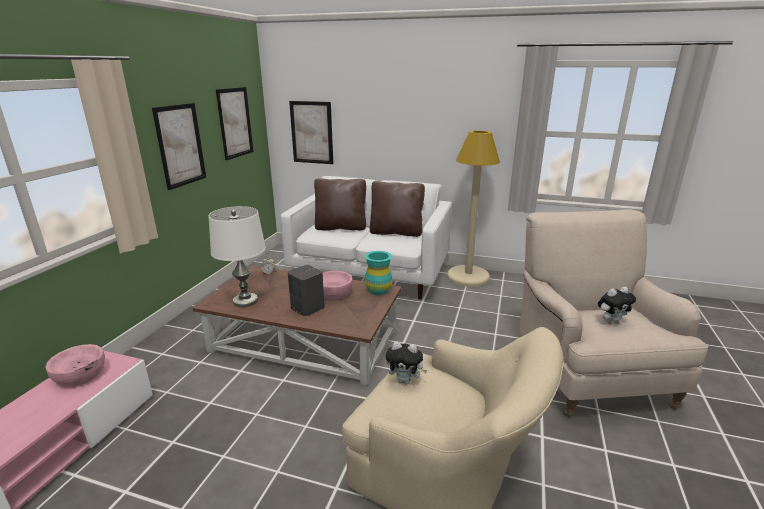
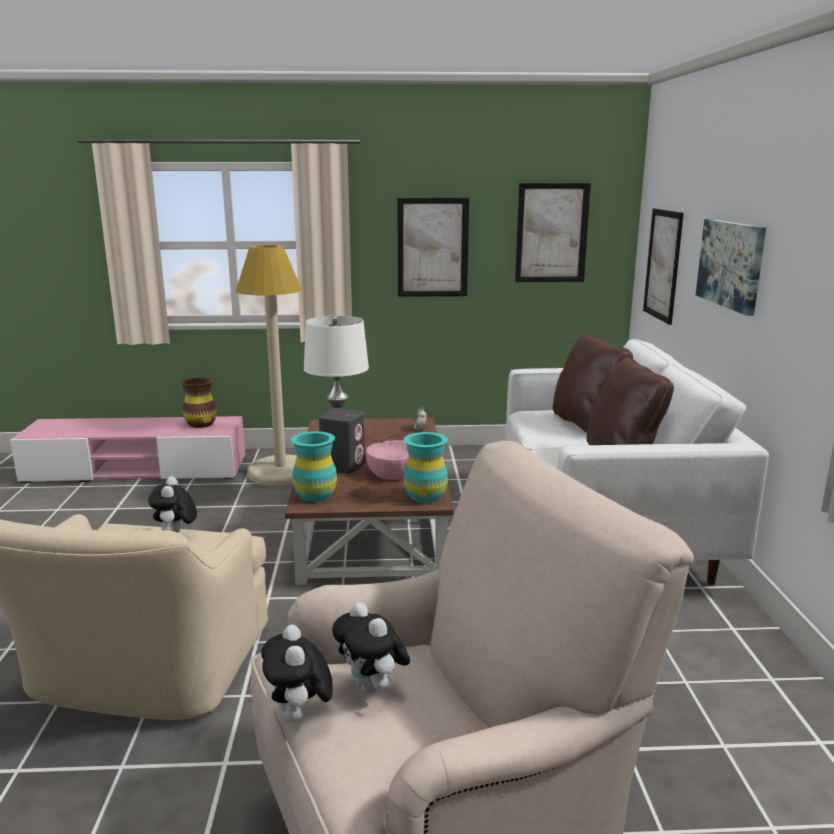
camera: 70 degrees right, 5 degrees down
pink bowl [46,344,105,387] -> brown vase [180,377,217,428]
beige floor lamp [447,131,500,287] -> beige floor lamp moved to [236,245,302,486]
none -> plush toy [261,625,333,722]
none -> turquoise vase [291,431,337,502]
none -> picture [696,219,766,316]

